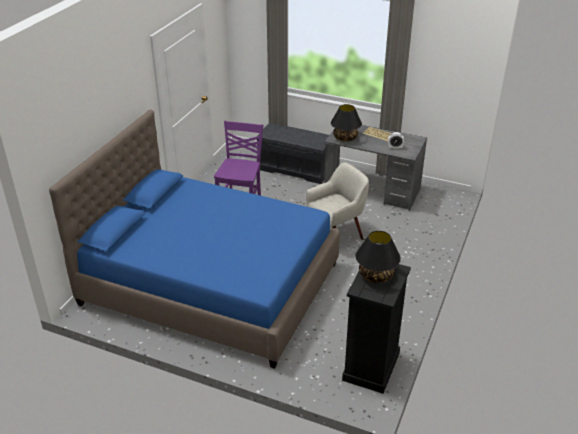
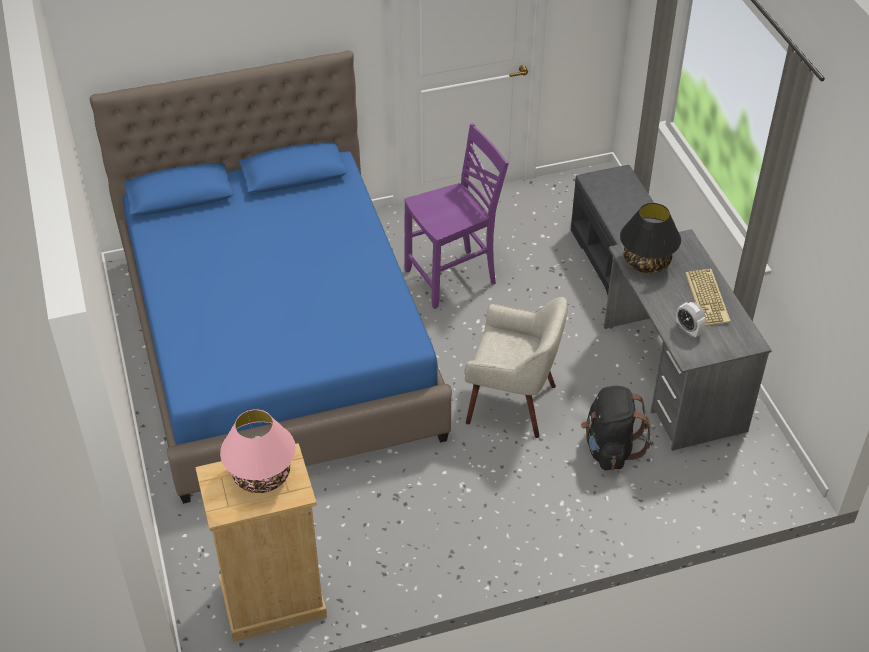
camera: 50 degrees right, 10 degrees up
black dresser [342,264,411,394] -> beige dresser [195,443,327,642]
black table lamp [356,231,401,283] -> pink table lamp [220,409,296,493]
none -> black backpack [581,386,652,470]

